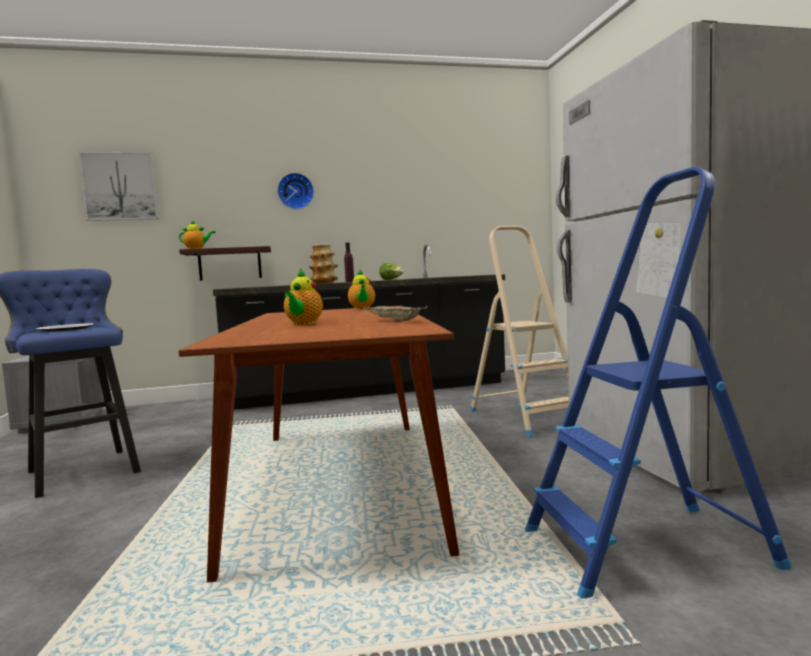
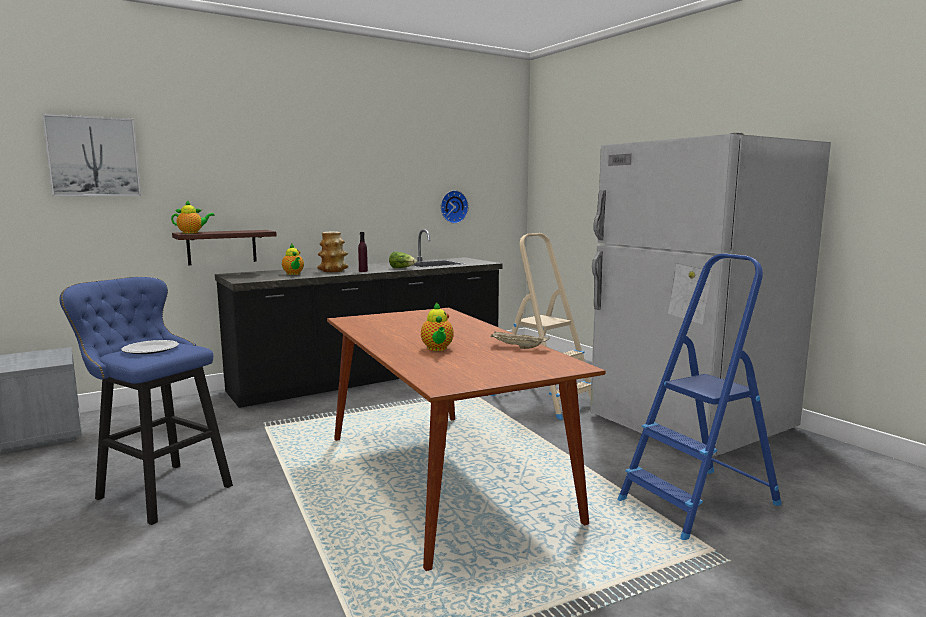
camera: 20 degrees left, 5 degrees up
wall clock [277,173,314,210] -> wall clock moved to [441,190,469,224]
teapot [348,270,375,309] -> teapot moved to [282,244,304,275]

